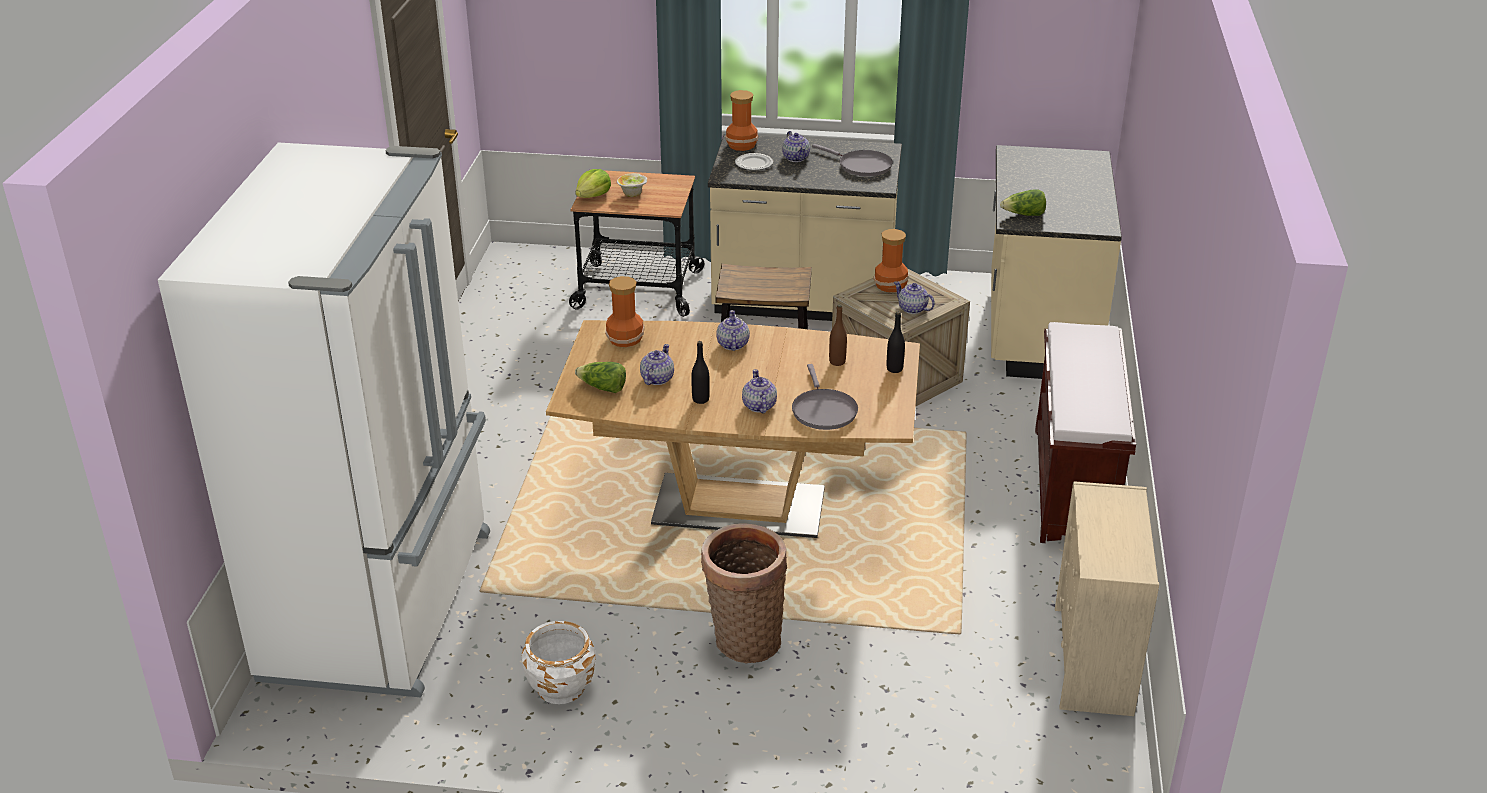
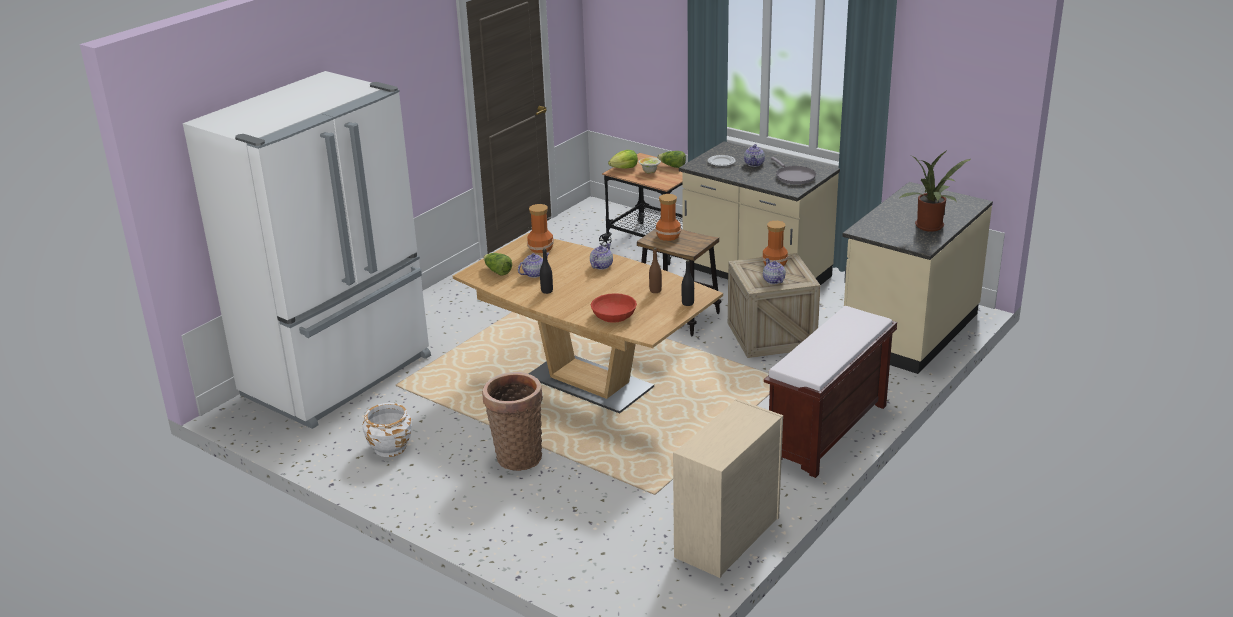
camera: 30 degrees right, 5 degrees down
vase [725,90,758,151] -> vase moved to [655,194,681,241]
teapot [742,369,777,414] -> none
grey frying pan [792,364,858,430] -> red bowl [591,293,637,323]
lettuce [1000,189,1046,216] -> lettuce moved to [657,151,686,168]
none -> potted plant [900,150,971,232]

